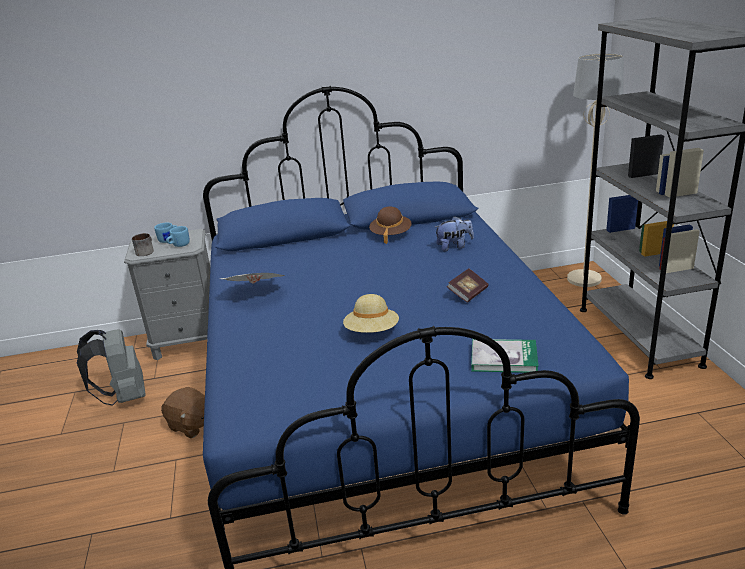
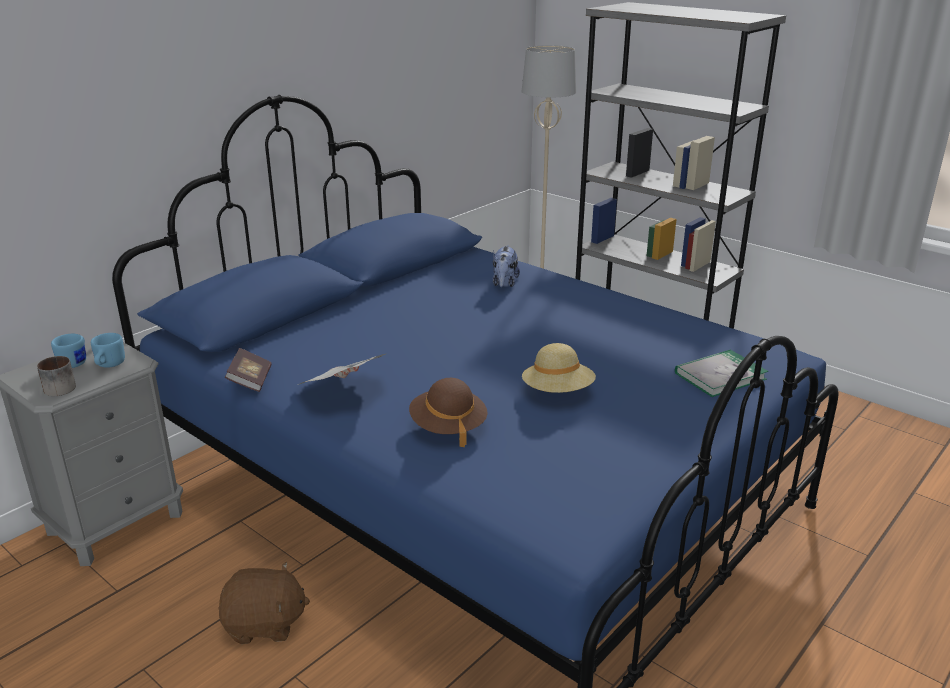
camera: 40 degrees left, 0 degrees up
grey backpack [77,329,146,406] -> none
brown hat [369,206,412,244] -> brown hat moved to [409,378,488,447]
plush toy [435,216,474,251] -> plush toy turned 150 degrees clockwise [493,245,520,287]
book [447,269,488,303] -> book moved to [225,348,272,392]

